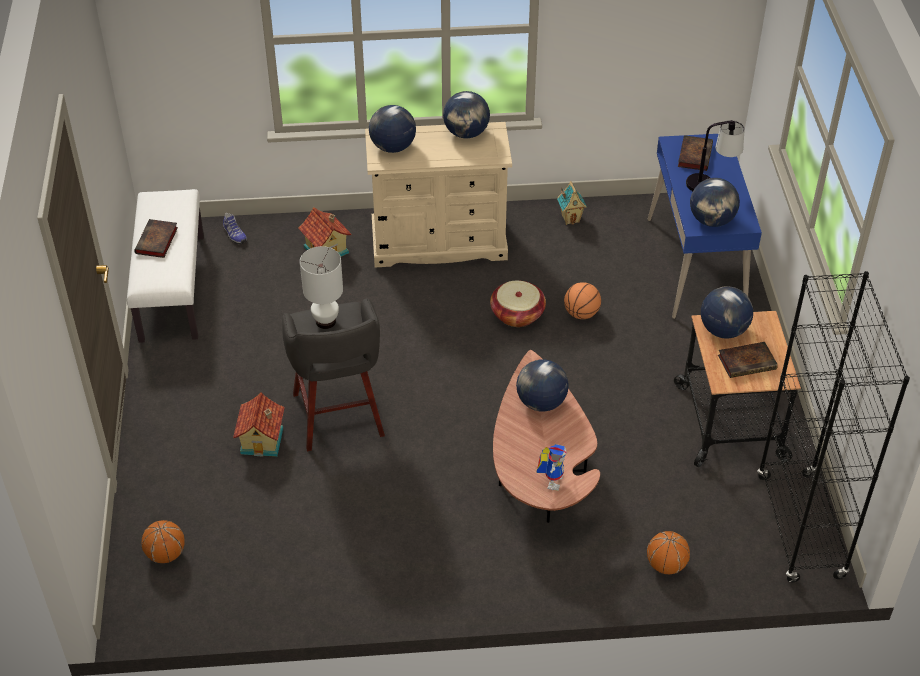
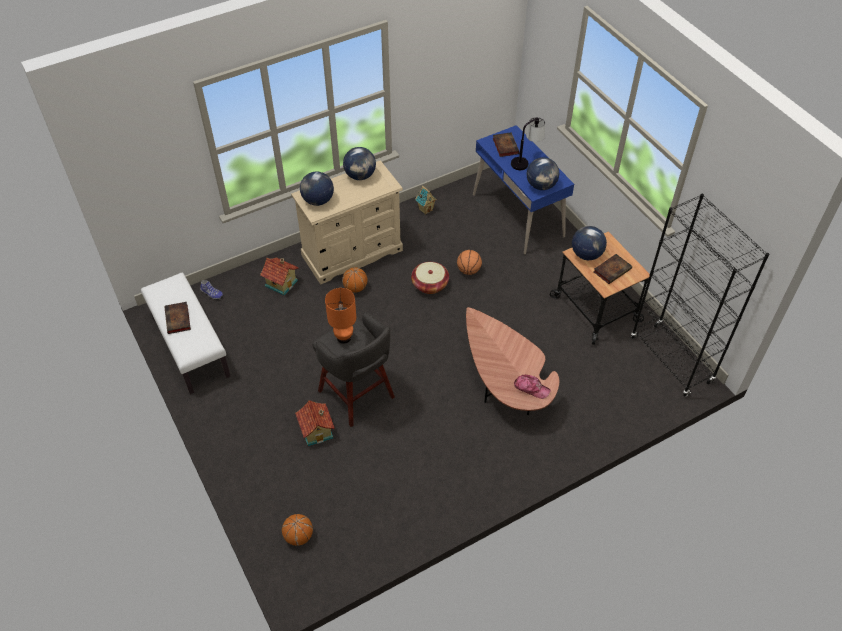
camera: 25 degrees left, 5 degrees up
white table lamp [300,246,343,329] -> orange table lamp [325,288,356,344]
globe [516,359,569,412] -> none
toy robot [537,444,567,491] -> cap [514,375,551,399]
basketball [647,531,690,574] -> basketball moved to [342,267,368,293]

